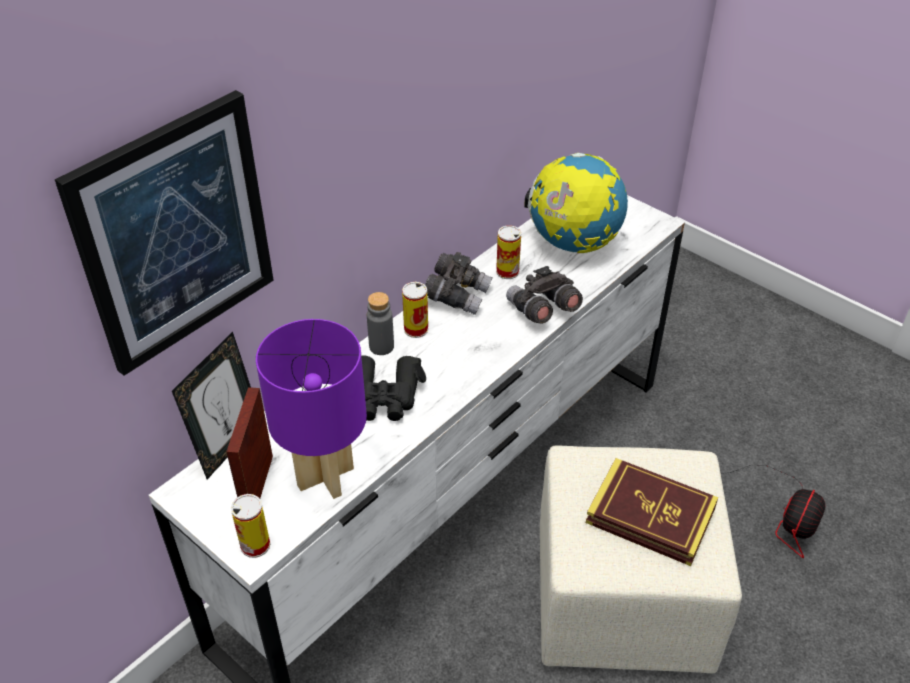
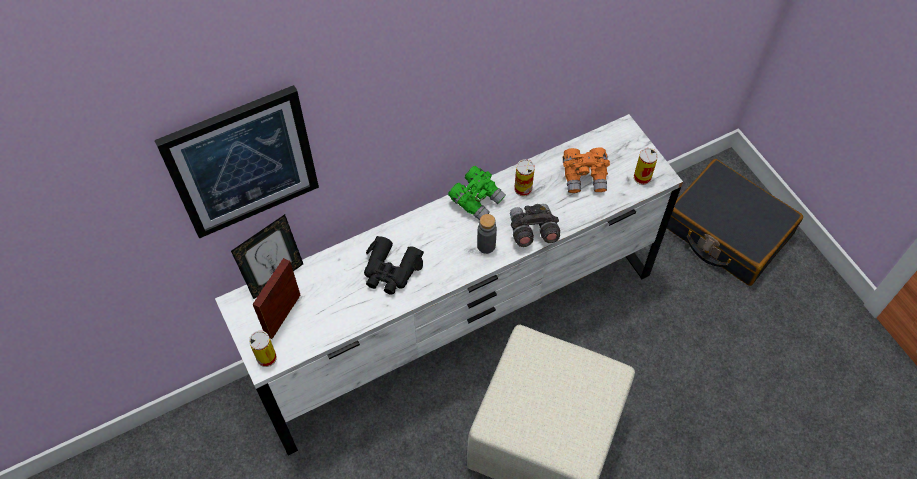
camera: 20 degrees right, 15 degrees up
purple table lamp [256,319,367,499] -> none
grey bottle [367,292,394,355] -> grey bottle moved to [477,214,497,254]
can [402,282,428,338] -> can moved to [634,148,658,185]
grey binoculars [425,252,493,315] -> green binoculars [448,166,506,220]
globe [524,153,628,253] -> orange binoculars [563,147,610,193]
book [586,458,718,566] -> none
fan [721,465,825,558] -> none
none -> black suitcase [667,159,803,286]

